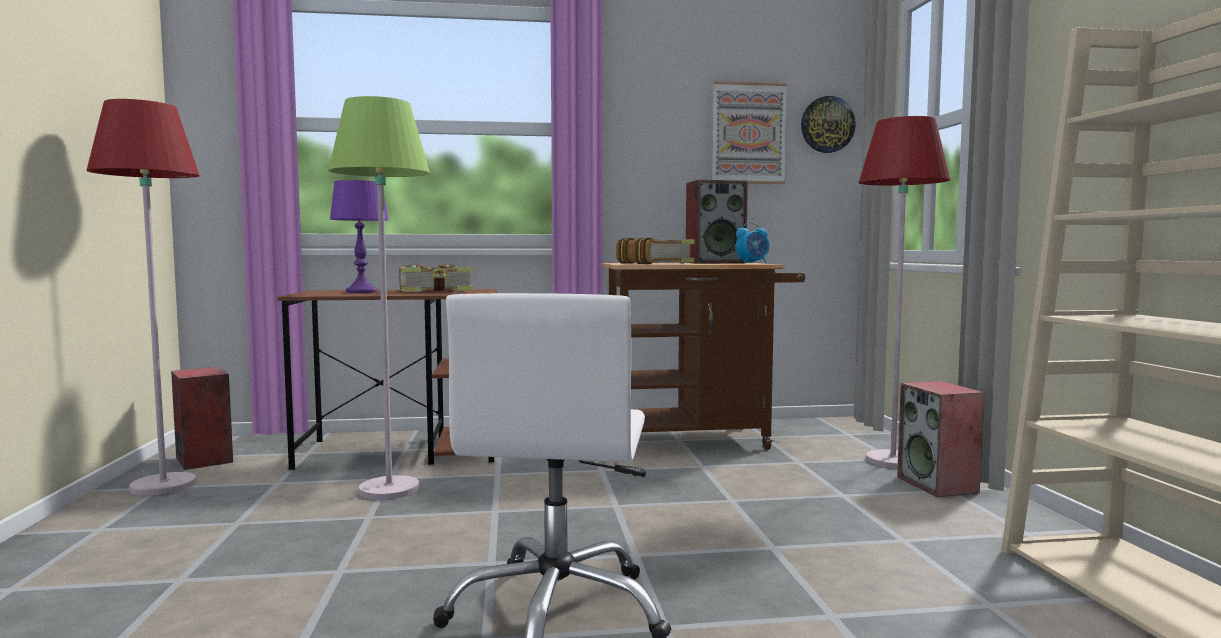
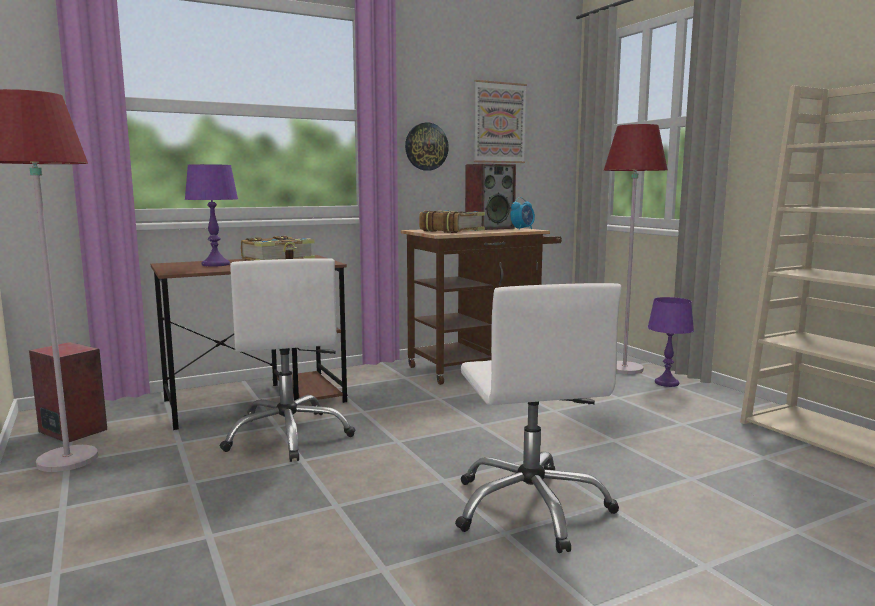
camera: 20 degrees left, 5 degrees up
green floor lamp [328,96,430,500] -> white office chair [220,258,355,462]
wall clock [801,96,856,153] -> wall clock moved to [405,122,449,171]
speaker [897,381,985,497] -> purple table lamp [648,297,694,387]

